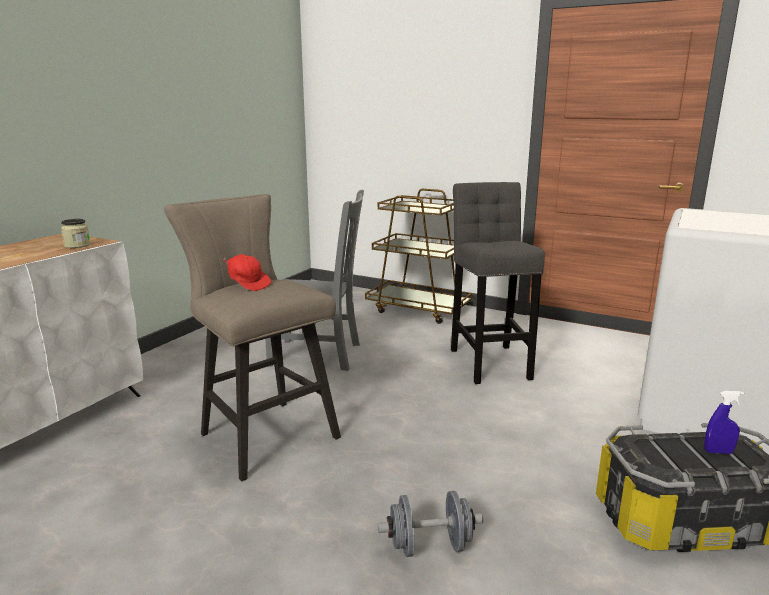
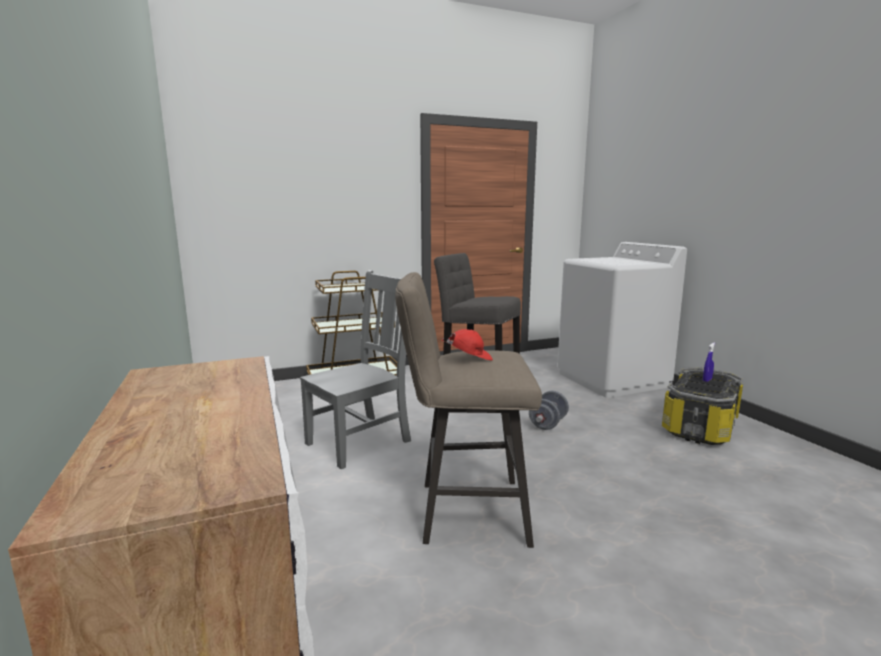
camera: 50 degrees left, 5 degrees down
jar [61,219,90,248] -> none
grey dumbbell [378,491,484,557] -> grey dumbbell moved to [529,391,569,430]

